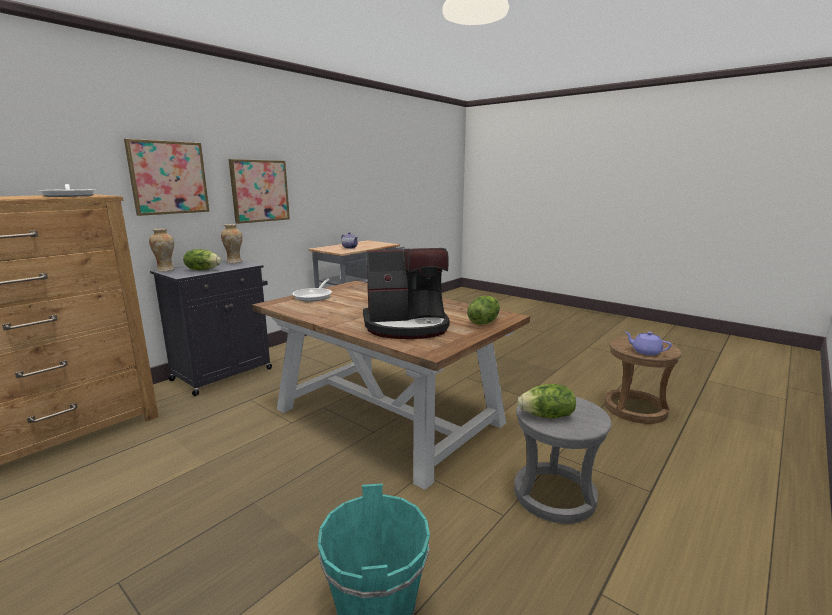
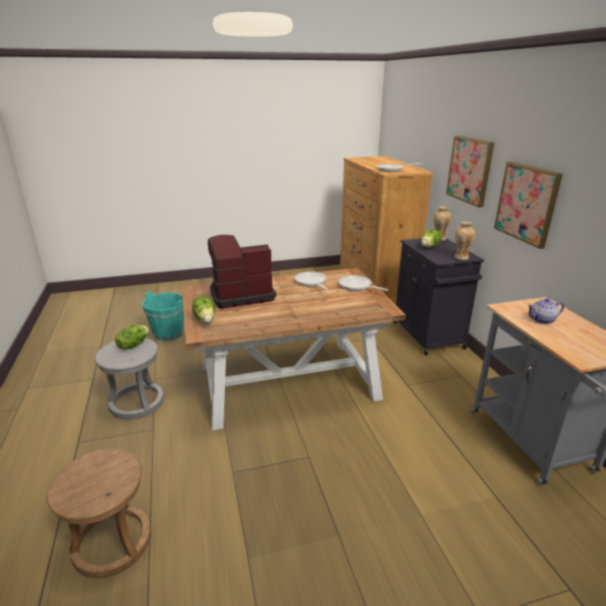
camera: 125 degrees right, 10 degrees up
coffee machine [363,248,450,339] -> coffee machine turned 45 degrees clockwise [208,235,276,309]
purple teapot [625,332,672,356] -> none
none -> frying pan [294,271,328,290]

